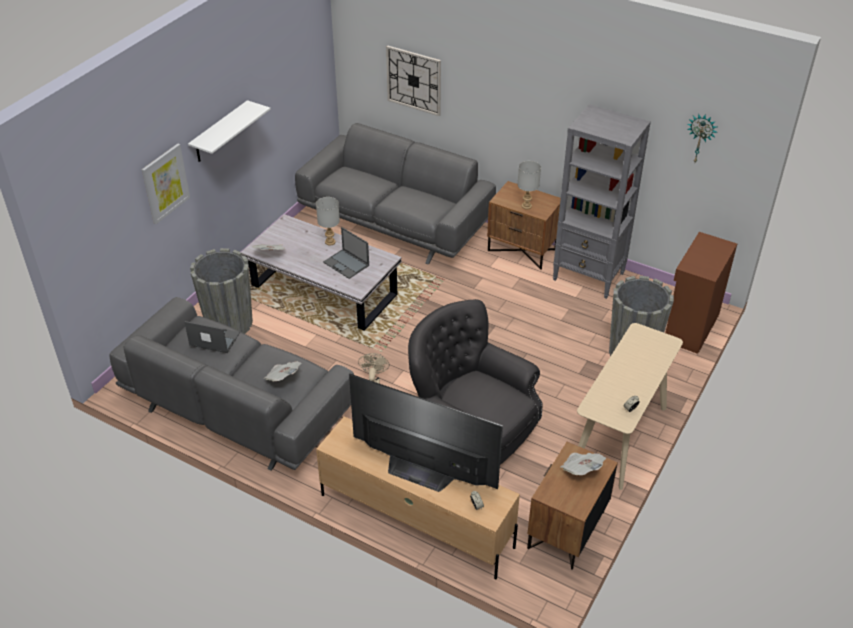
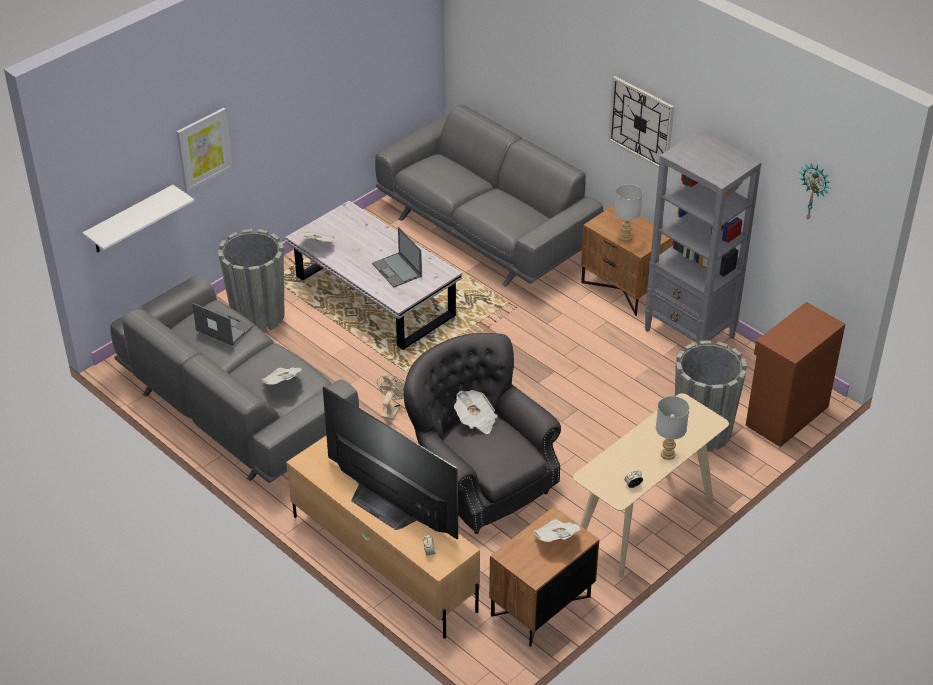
camera: 15 degrees right, 0 degrees up
white shelf [188,100,271,162] -> white shelf moved to [82,185,194,253]
grey table lamp [316,197,340,246] -> grey table lamp moved to [656,396,689,460]
wall clock [386,45,441,116] -> wall clock moved to [608,76,674,168]
none -> newspaper [454,390,498,434]

